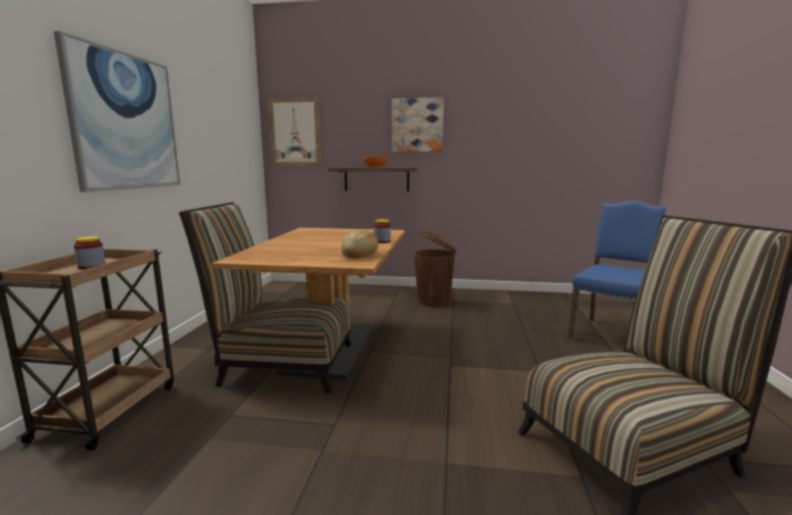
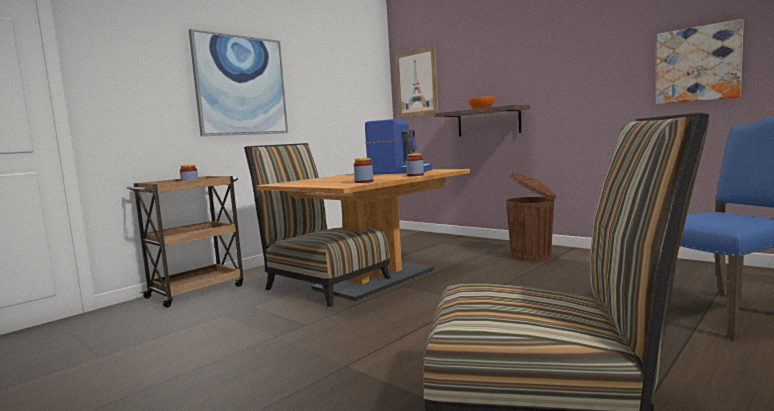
camera: 35 degrees right, 5 degrees down
bread [341,229,378,258] -> jar [354,158,373,183]
picture [392,97,444,152] -> picture moved to [656,19,744,104]
none -> coffee machine [365,119,432,175]

